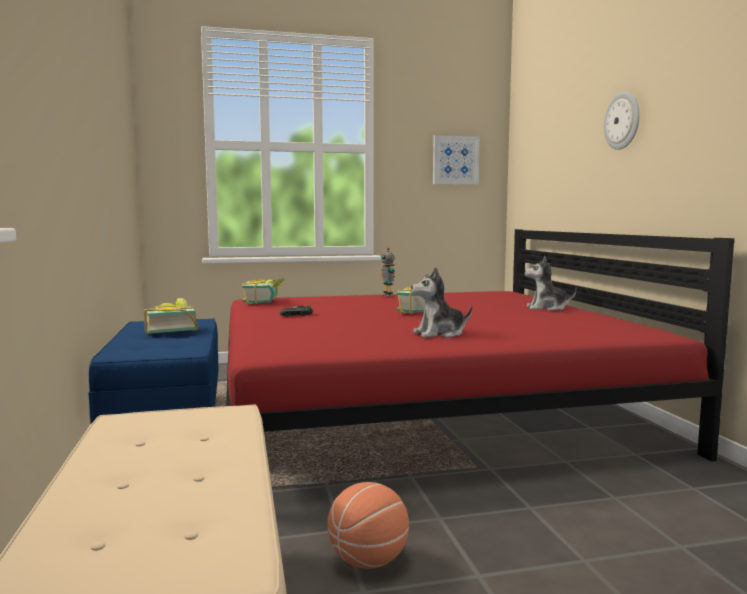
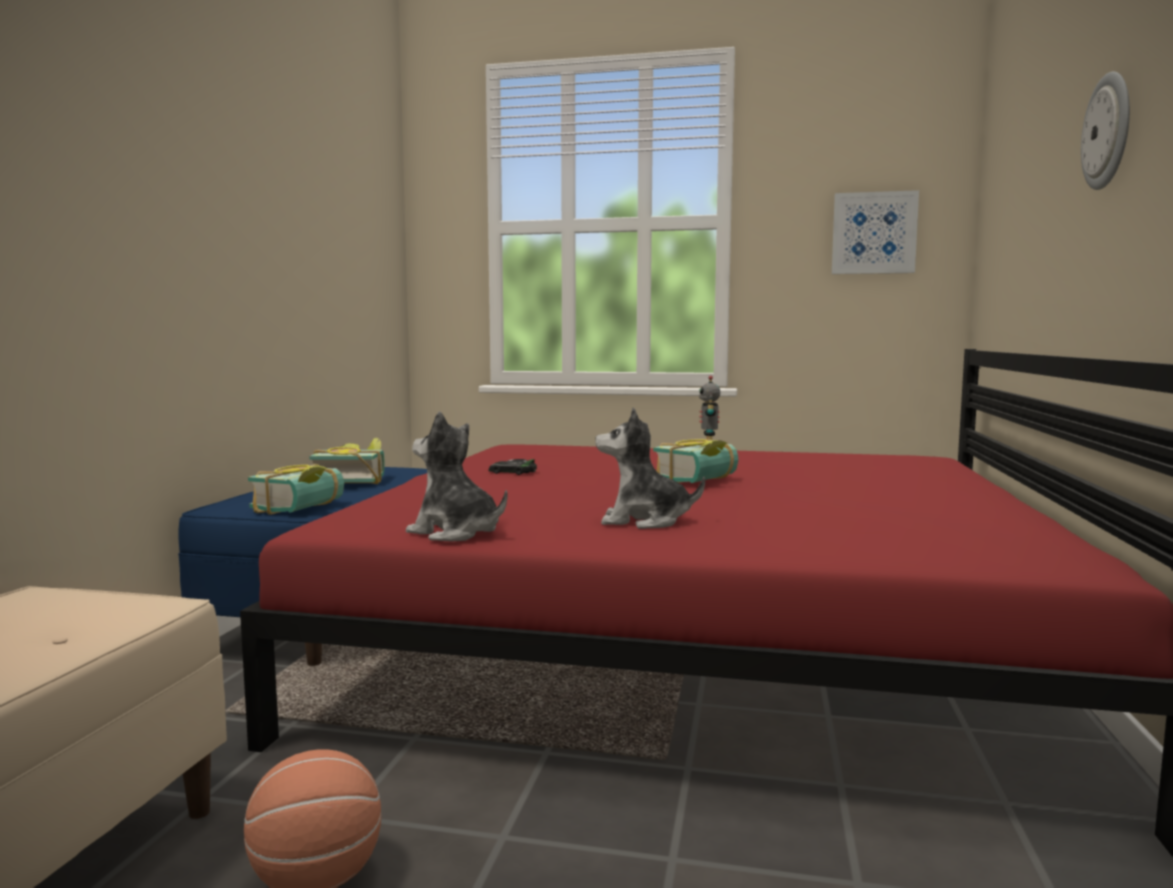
camera: 25 degrees right, 0 degrees up
book [242,278,285,305] -> book moved to [248,464,344,515]
plush toy [525,256,577,311] -> plush toy moved to [406,411,507,541]

